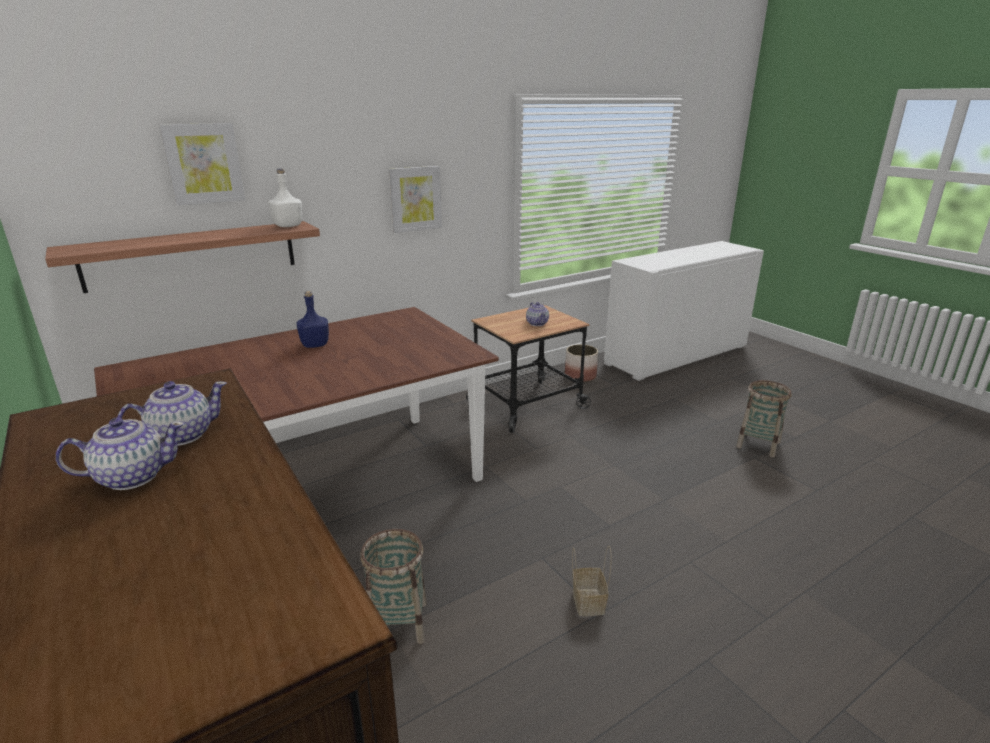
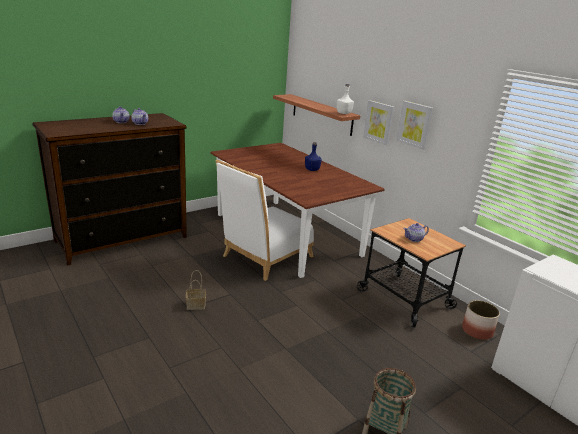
camera: 85 degrees right, 0 degrees up
picture [159,123,245,206] -> picture moved to [363,100,395,146]
basket [361,529,427,644] -> none
none -> white chair [216,160,314,281]

